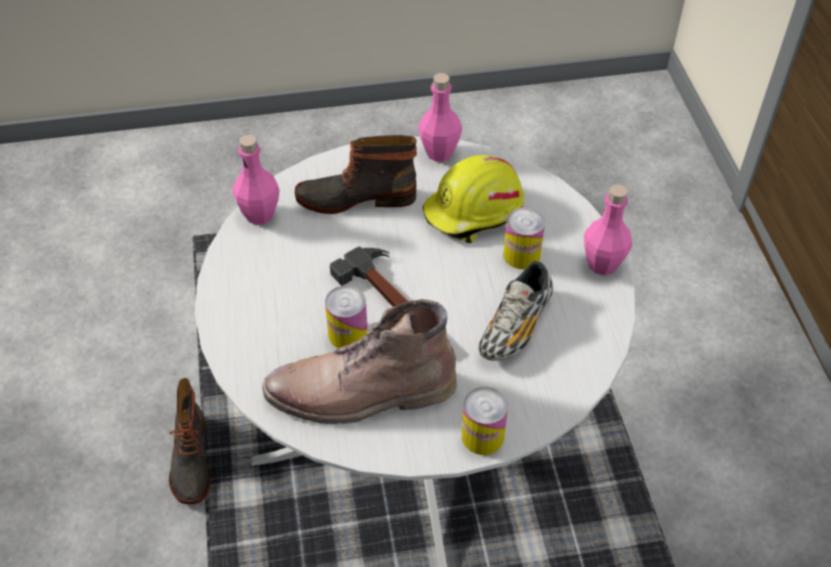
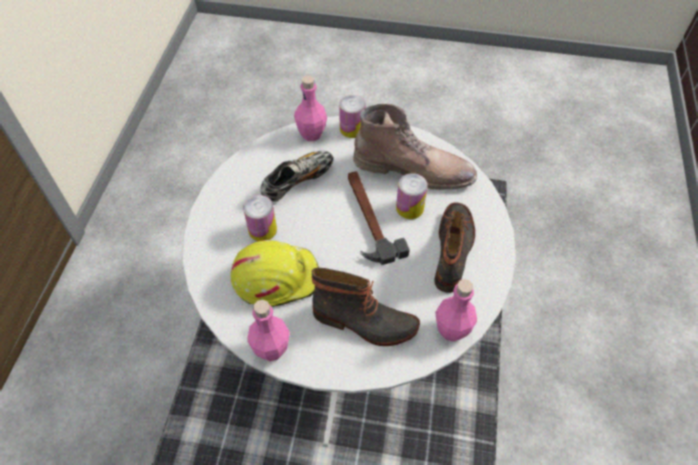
camera: 160 degrees left, 5 degrees up
boot [169,378,210,504] -> boot moved to [434,202,475,293]
pink bottle [584,184,632,276] -> pink bottle moved to [294,76,327,141]

